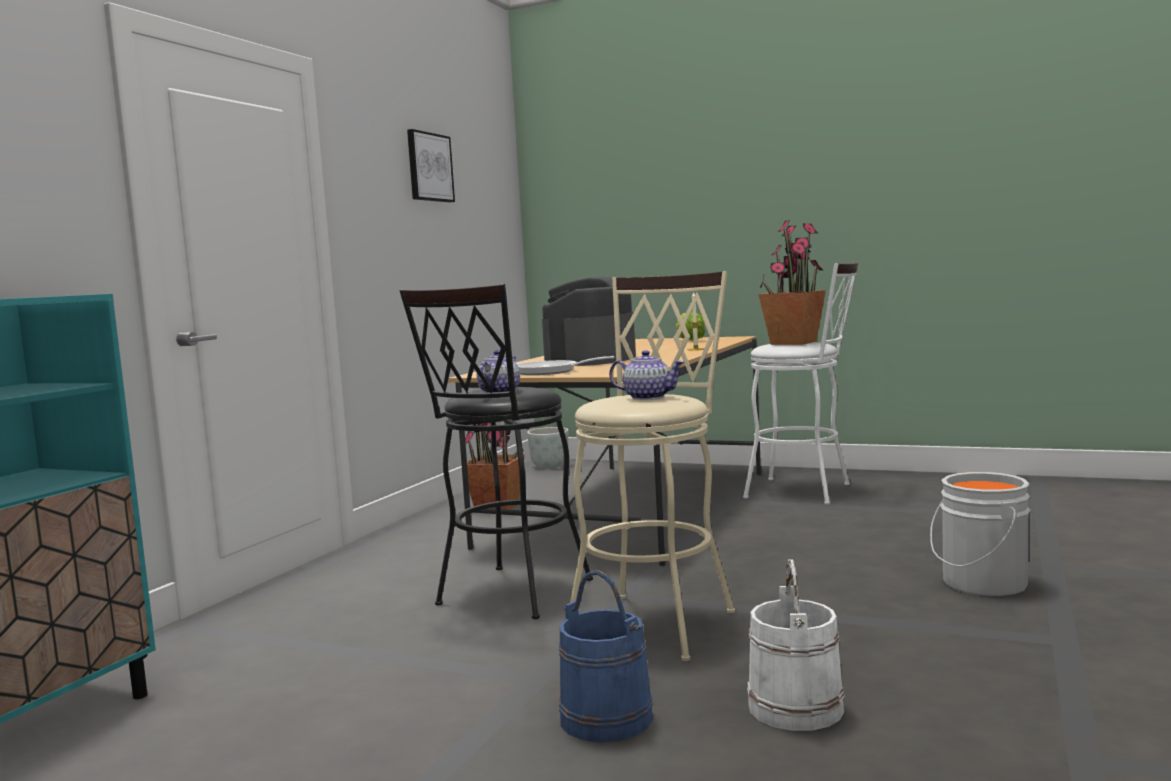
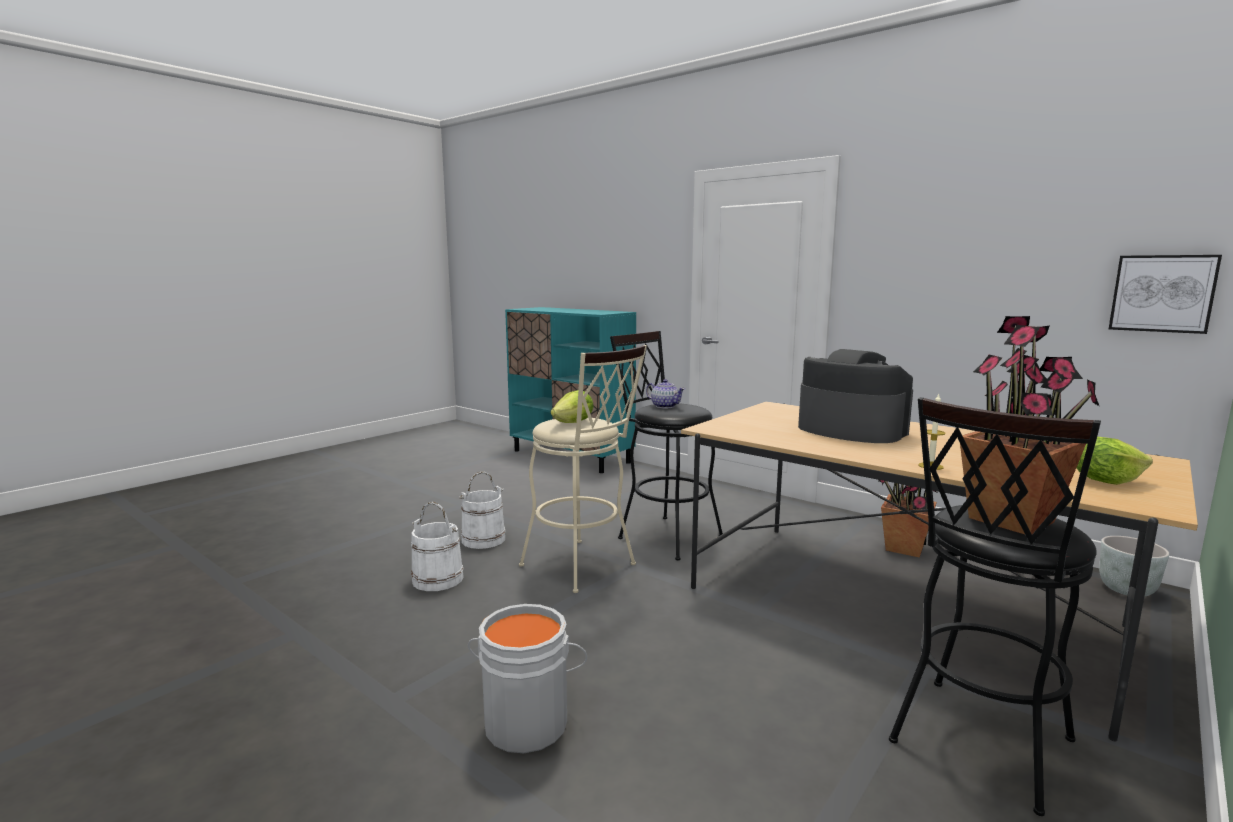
camera: 105 degrees right, 5 degrees up
picture [407,129,455,203] -> picture moved to [1109,255,1222,334]
frying pan [517,356,615,375] -> none
blue bucket [559,570,653,742] -> white bucket [459,471,505,549]
teapot [609,350,684,400] -> lettuce [551,390,594,423]
white stool [743,262,858,504] -> black stool [889,397,1101,816]

